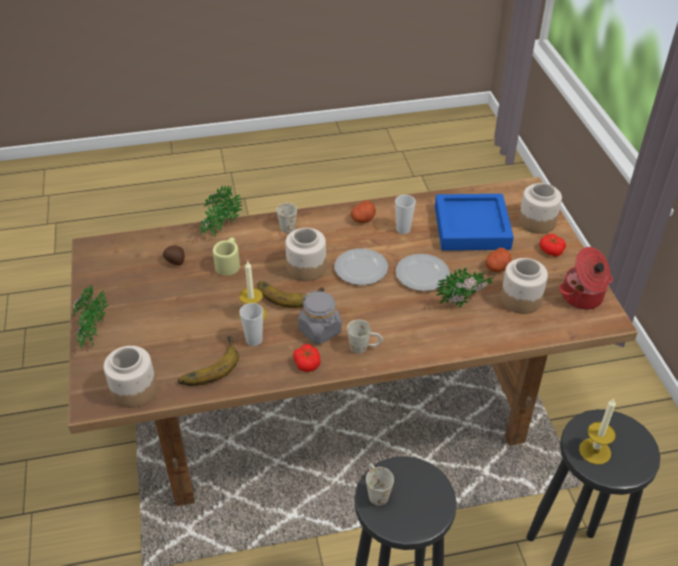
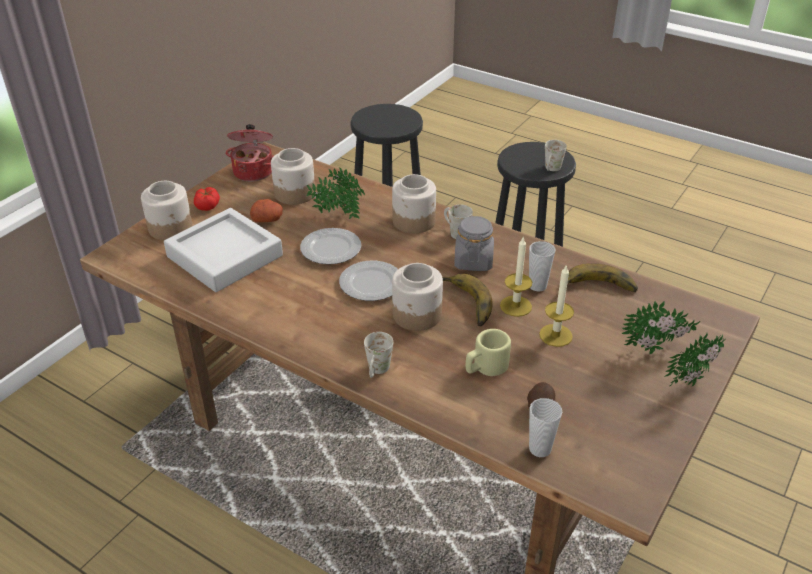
camera: 135 degrees left, 5 degrees down
jar [104,346,157,408] -> jar moved to [392,174,436,234]
potted plant [199,186,242,237] -> potted plant moved to [622,301,700,354]
tomato [293,344,321,372] -> none
potato [351,201,376,223] -> none
cup [395,195,416,234] -> cup moved to [529,398,562,457]
blue tray [435,194,514,251] -> grey tray [164,208,283,292]
candle [579,399,616,465] -> candle moved to [539,264,574,347]

